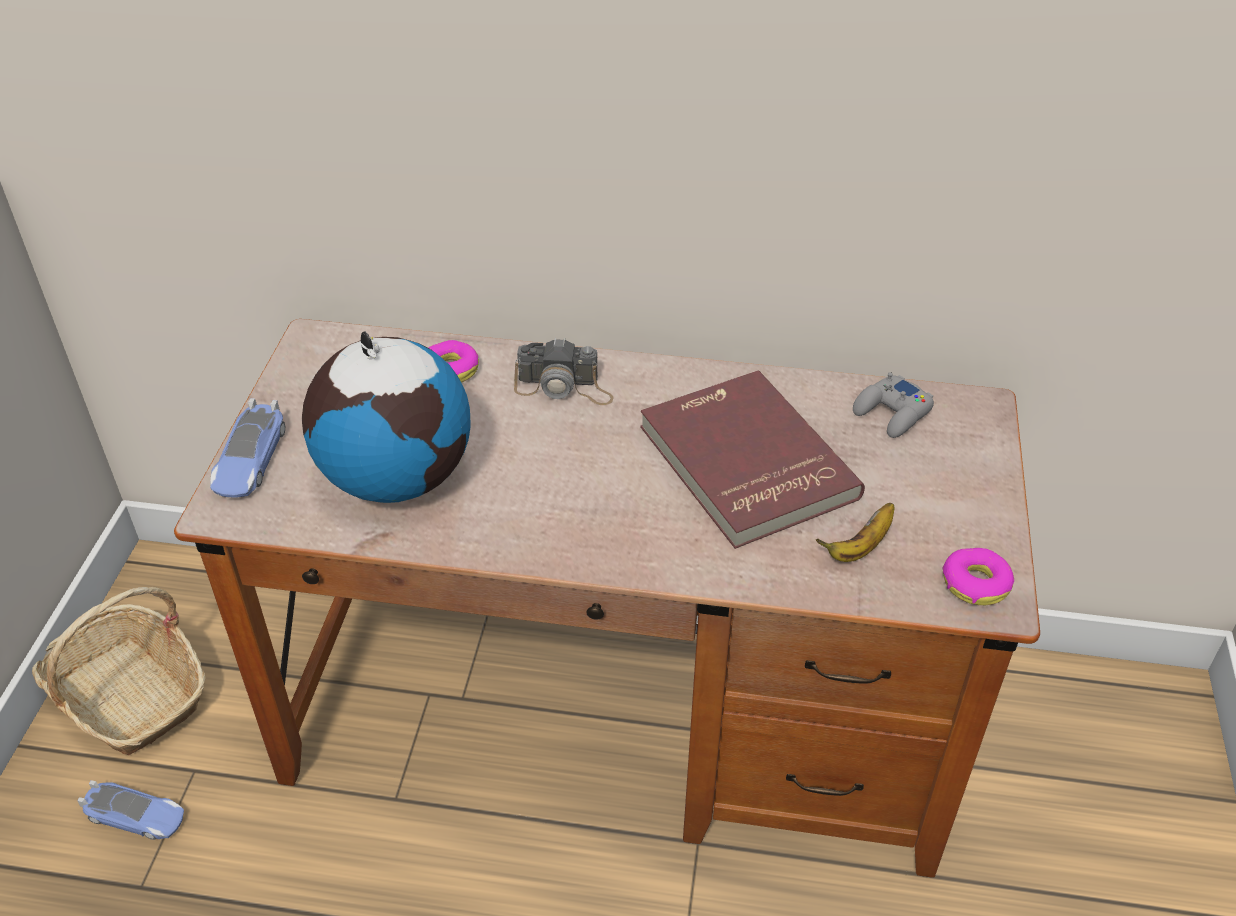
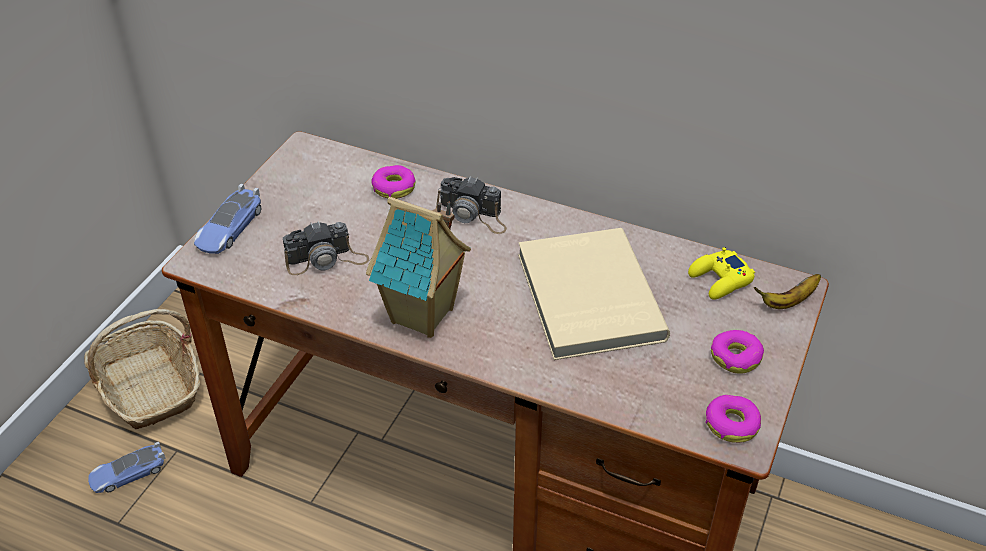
camera: 15 degrees right, 0 degrees up
toy car [77,780,184,840] -> toy car turned 120 degrees clockwise [88,442,166,493]
globe [302,332,471,503] -> camera [283,221,369,275]
red book [640,371,865,549] -> beige book [518,228,670,360]
banana [816,503,894,562] -> banana moved to [754,274,821,309]
grey game controller [853,372,934,438] -> yellow game controller [688,247,755,300]
none -> toy house [366,197,471,338]
none -> donut [711,330,764,374]

